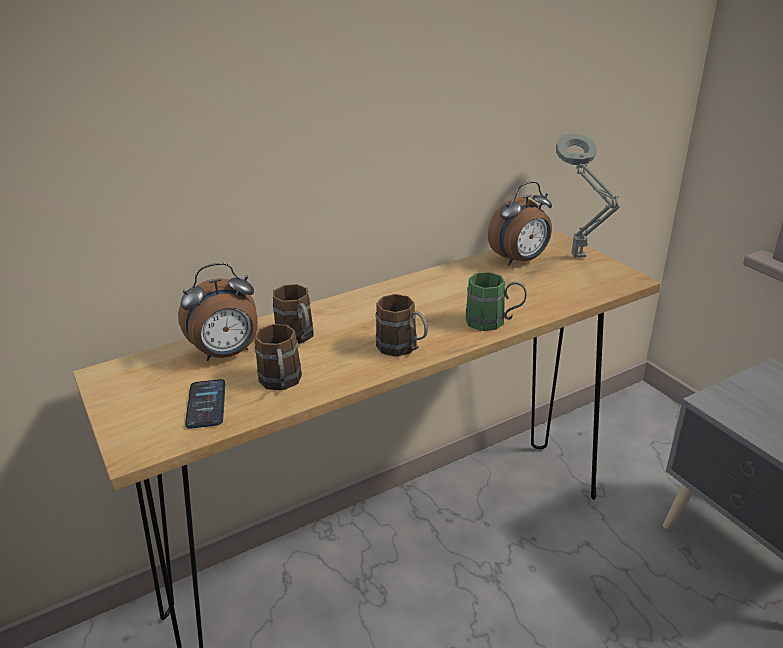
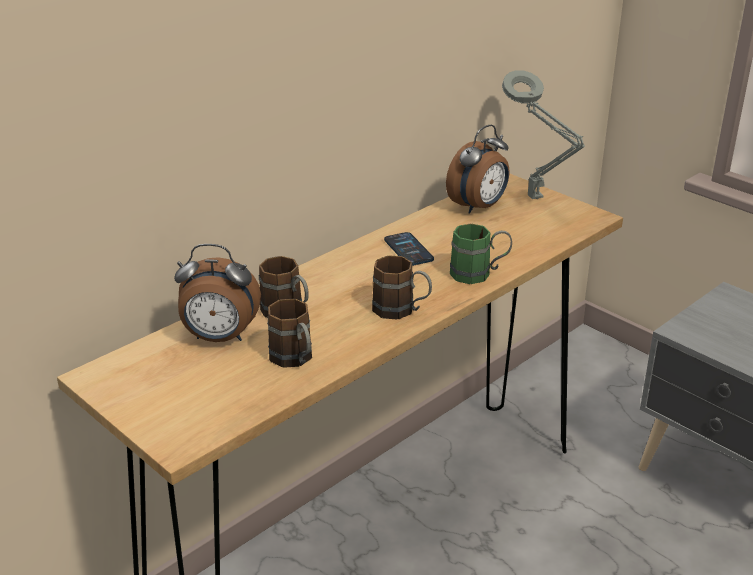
camera: 15 degrees left, 0 degrees up
alarm clock [178,263,258,361] -> alarm clock turned 45 degrees clockwise [174,244,261,342]
phone [185,379,225,429] -> phone moved to [384,232,434,266]

